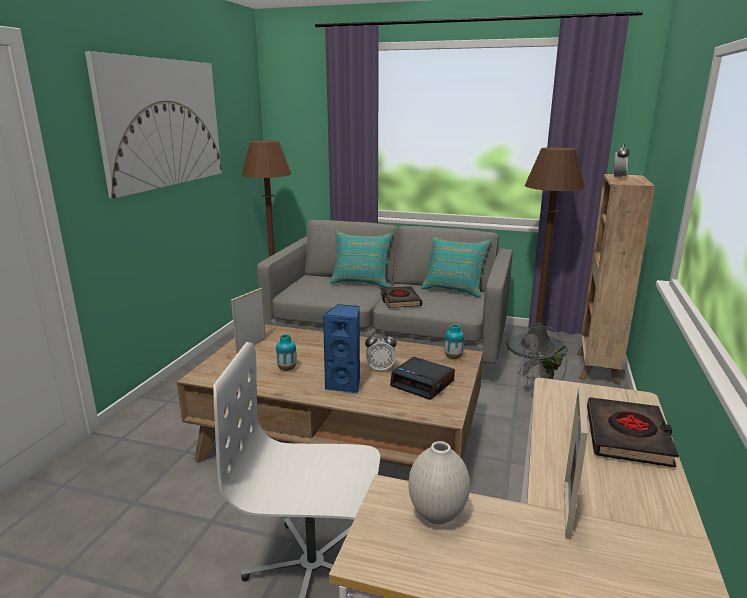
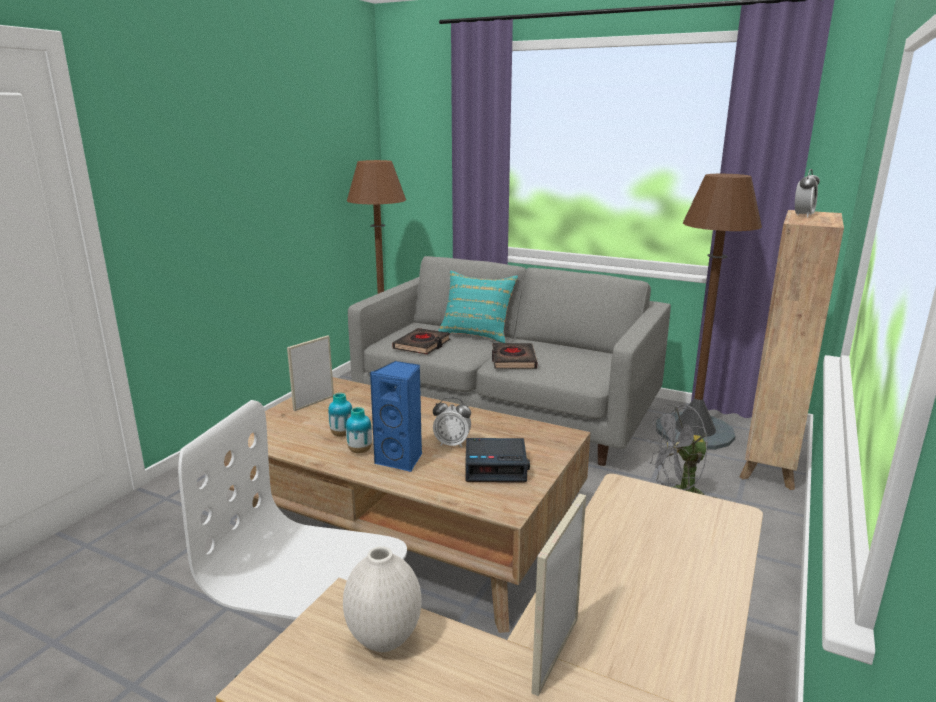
camera: 10 degrees right, 0 degrees up
picture [85,51,222,198] -> none
alarm clock [390,357,455,400] -> alarm clock turned 45 degrees counterclockwise [465,438,530,483]
turquoise pillow [421,237,491,298] -> none
vase [444,324,464,359] -> vase moved to [346,407,372,453]
black book [587,397,679,468] -> black book moved to [392,328,450,355]

